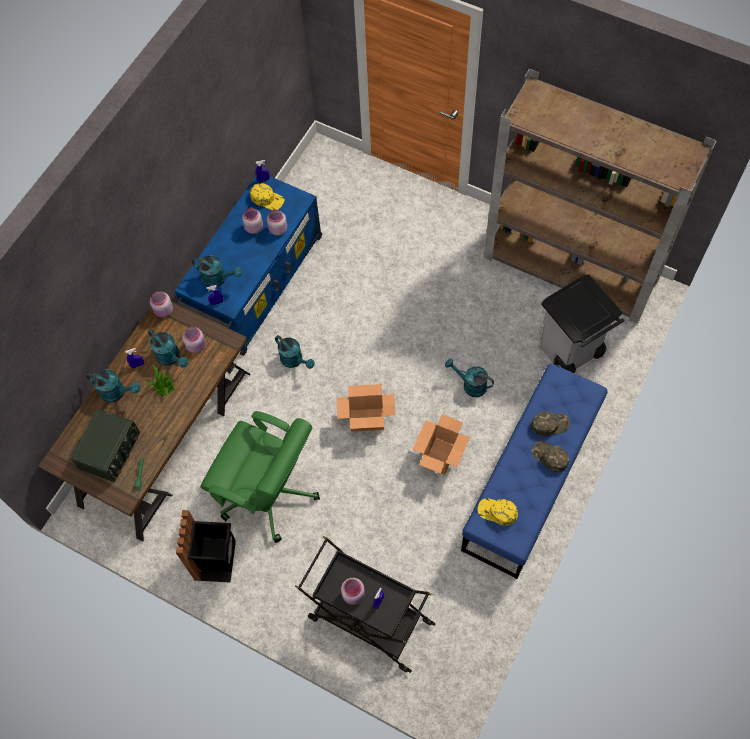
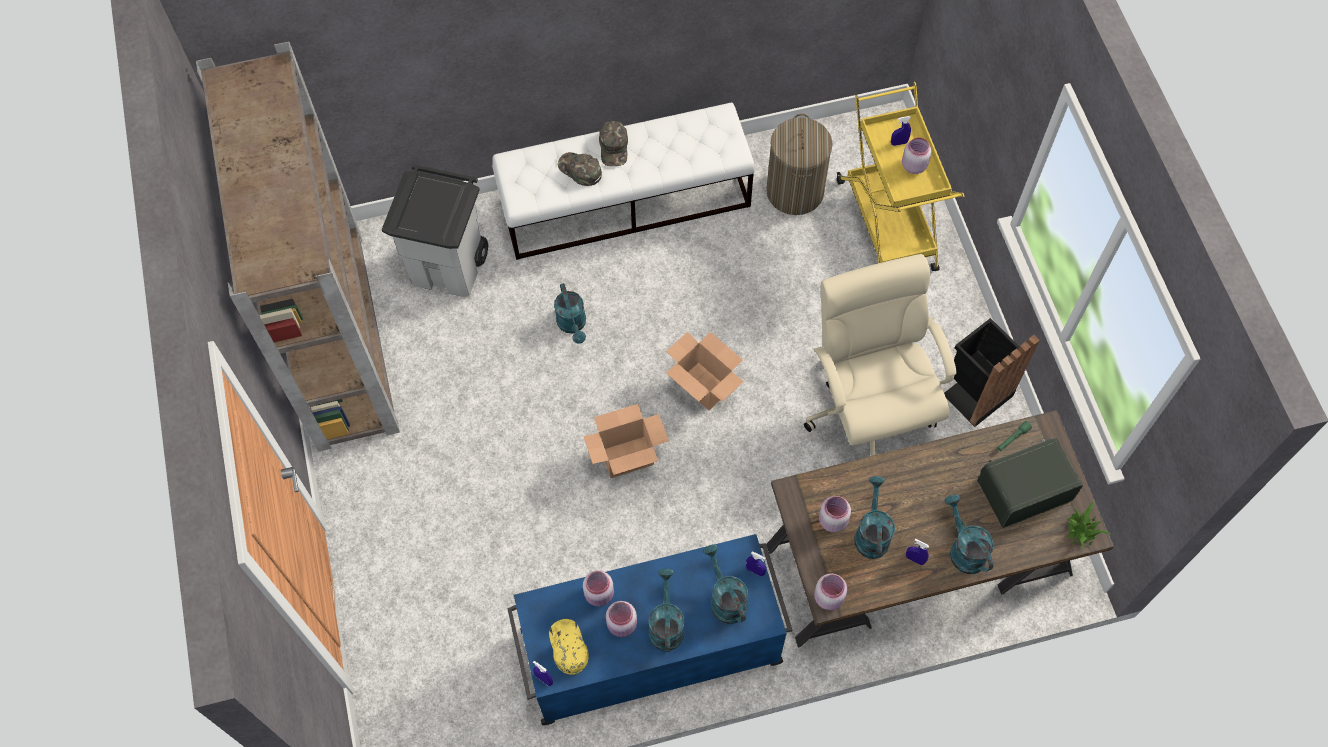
camera: 135 degrees left, 0 degrees up
potted plant [144,364,175,397] -> potted plant moved to [1066,500,1112,549]
green office chair [200,411,320,543] -> beige office chair [804,254,957,456]
turquoise watering can [275,335,315,369] -> turquoise watering can moved to [649,568,684,652]
black cart [295,536,436,673] -> yellow cart [836,82,965,271]
cardboard box [413,414,470,475] -> cardboard box moved to [583,404,669,478]
blue bench [461,363,608,579] -> white bench [492,103,755,260]
yellow cap [478,498,518,526] -> none
none -> laundry basket [766,114,833,215]

